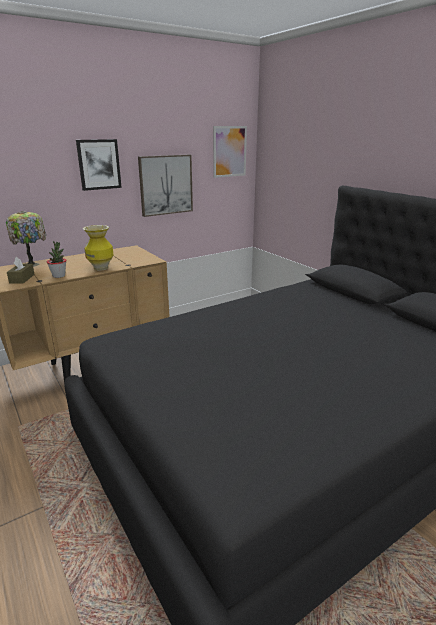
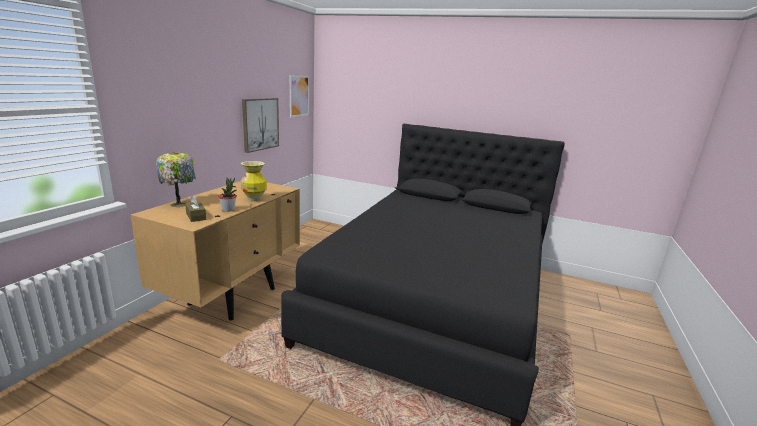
camera: 35 degrees left, 5 degrees down
picture [76,139,122,191] -> none

